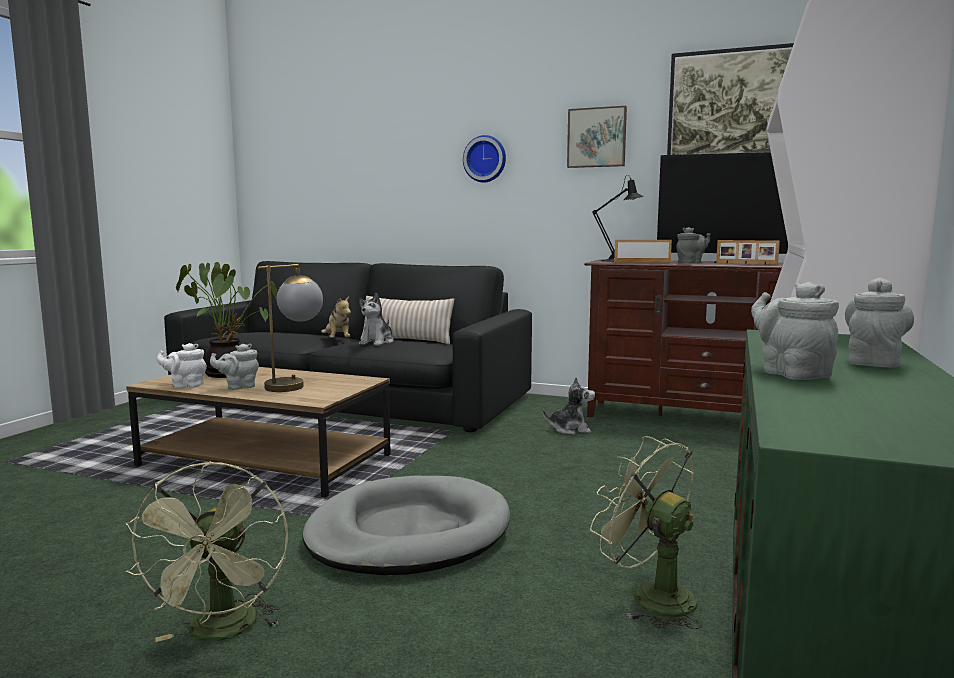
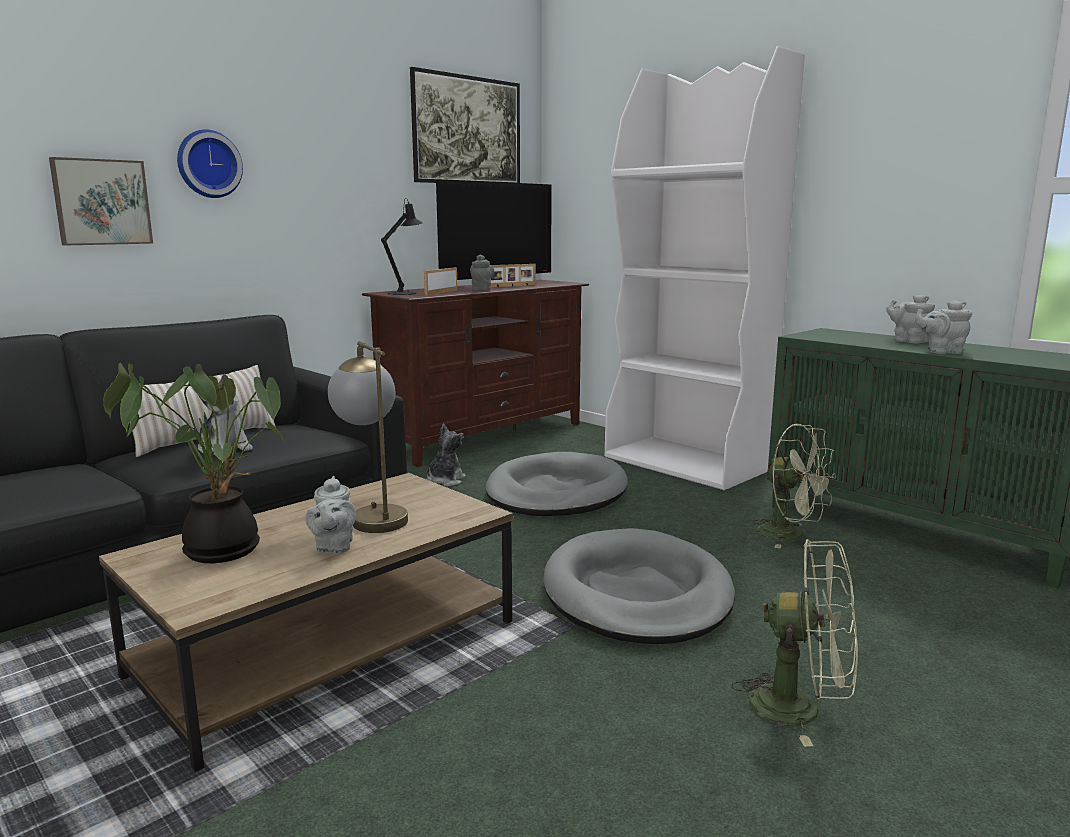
camera: 65 degrees left, 5 degrees up
white teapot [156,343,207,388] -> none
plush toy [321,296,351,338] -> none
picture [567,106,627,168] -> picture moved to [49,157,153,246]
green fan [590,436,703,629] -> green fan turned 120 degrees counterclockwise [753,424,836,549]
none -> grey dog bed [486,452,628,516]

